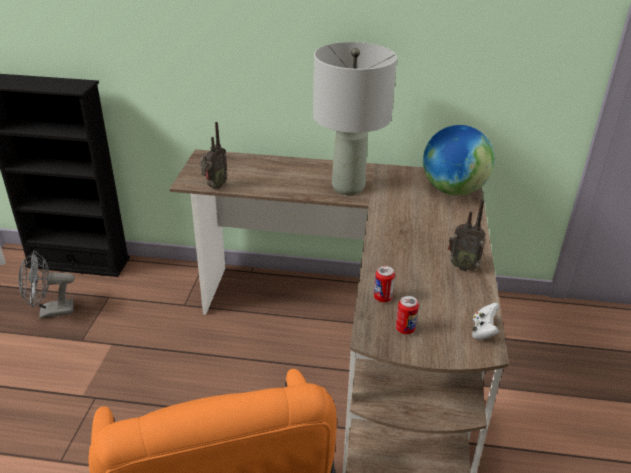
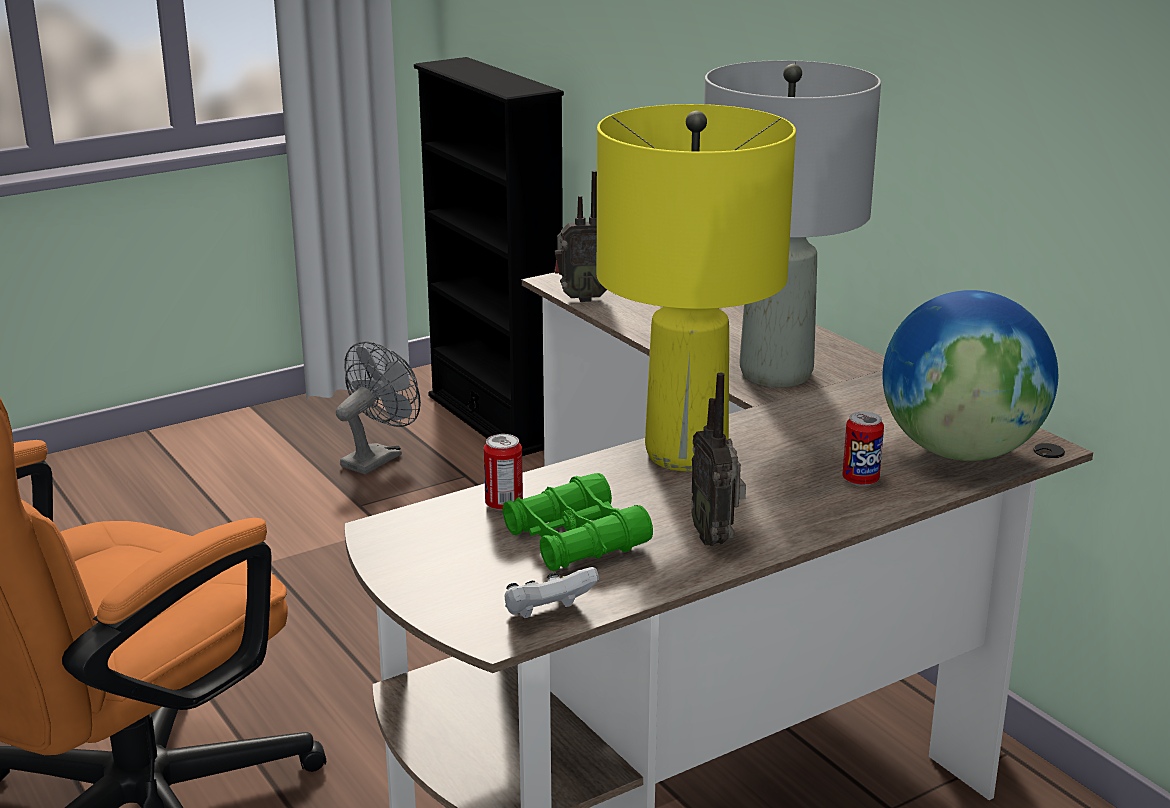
camera: 50 degrees right, 10 degrees down
grey fan [18,250,75,319] -> grey fan turned 90 degrees clockwise [336,341,421,474]
can [396,296,419,334] -> can moved to [842,411,884,486]
none -> green binoculars [503,473,653,571]
none -> yellow table lamp [597,104,796,471]

